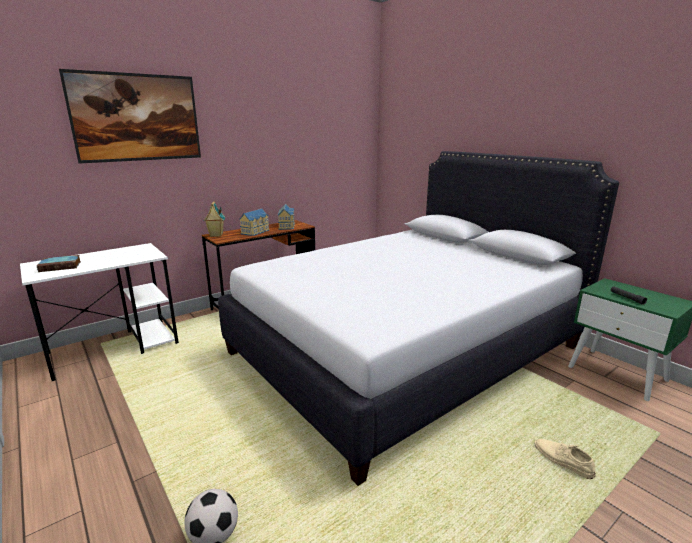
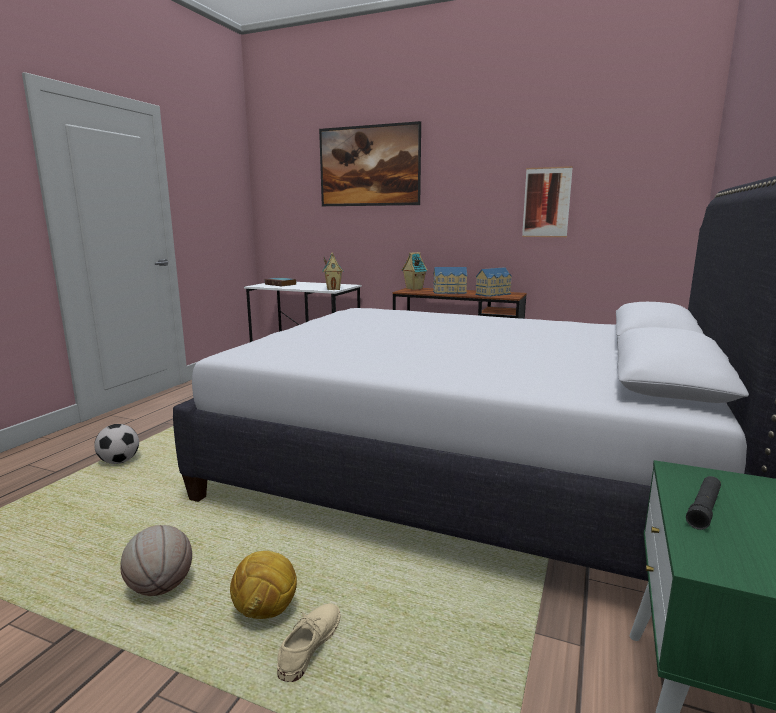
camera: 60 degrees right, 5 degrees down
none -> basketball [120,525,192,596]
none -> football [230,551,297,619]
none -> toy house [322,253,344,290]
none -> picture [522,166,573,237]

